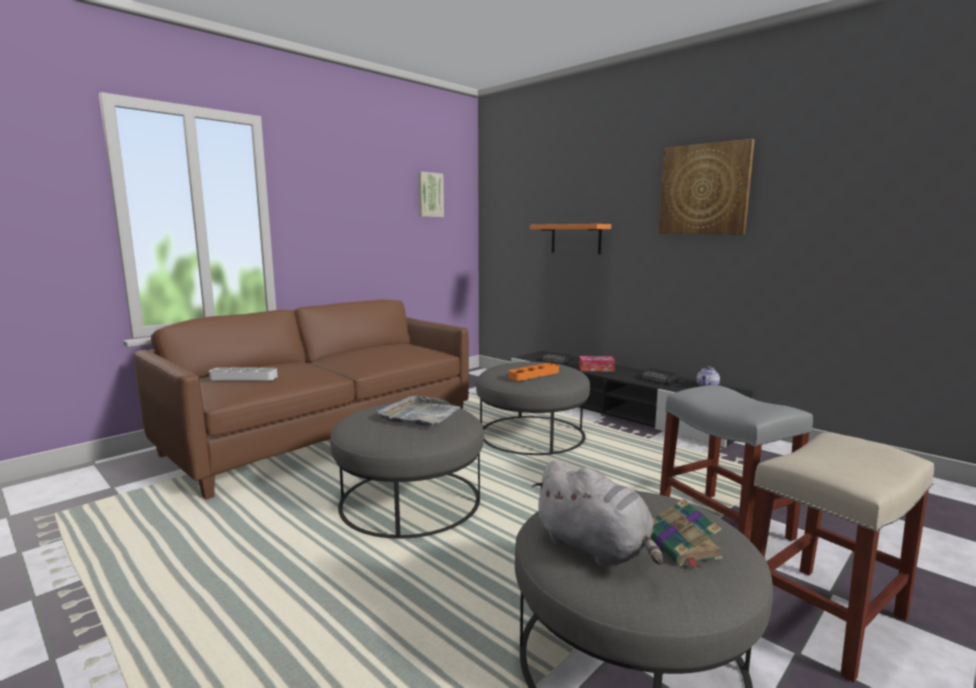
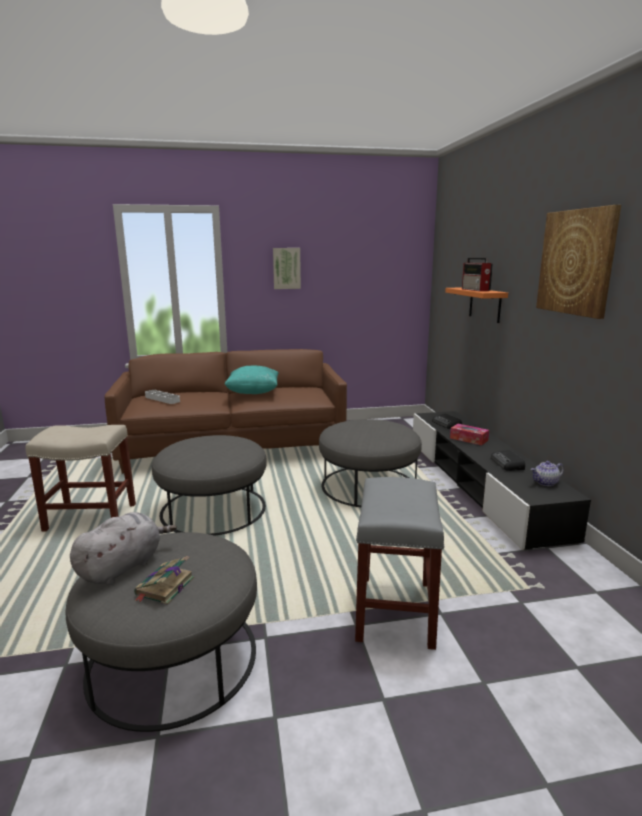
camera: 35 degrees right, 5 degrees up
grey tray [377,395,460,426] -> none
picture [418,171,444,217] -> picture moved to [273,248,301,289]
orange tray [509,363,559,381] -> none
grey plush toy [532,460,663,567] -> grey plush toy turned 135 degrees counterclockwise [70,512,177,585]
beige stool [750,433,934,682] -> beige stool moved to [25,425,136,532]
none -> turquoise pillow [224,365,279,394]
none -> radio [462,258,493,291]

